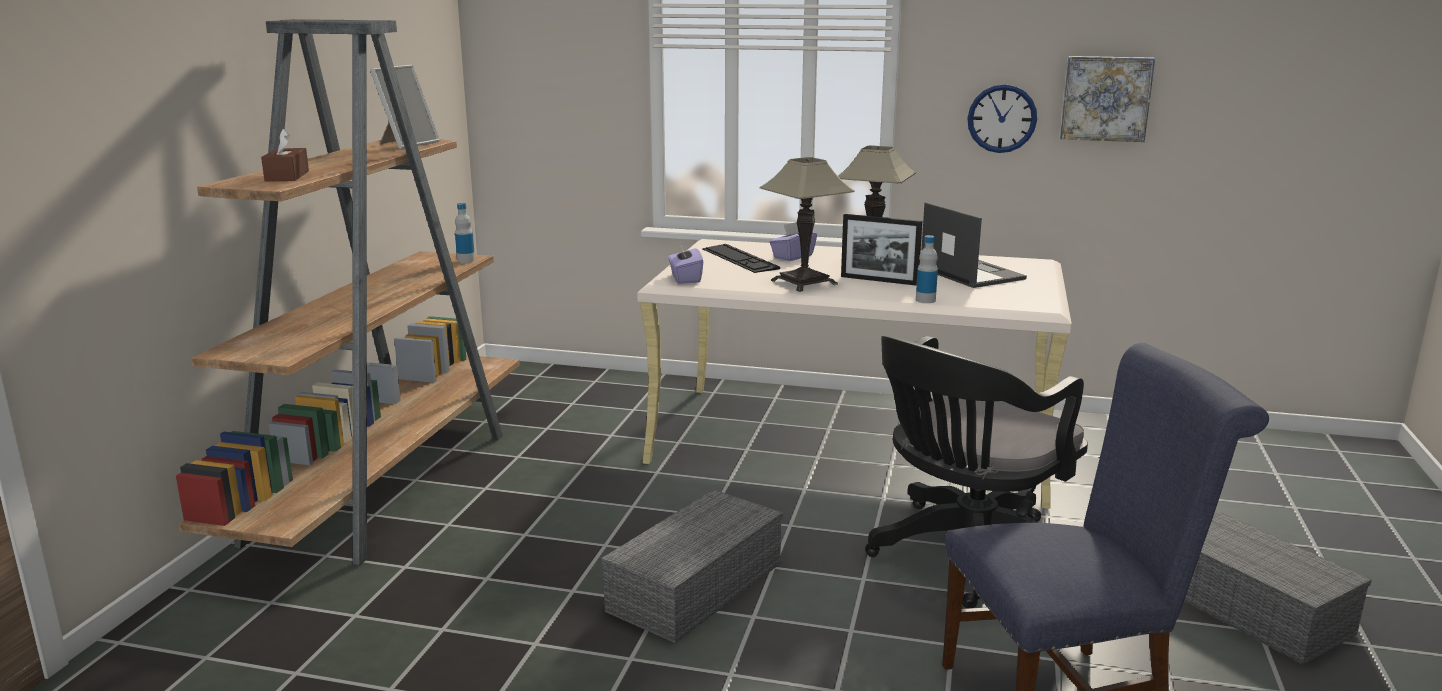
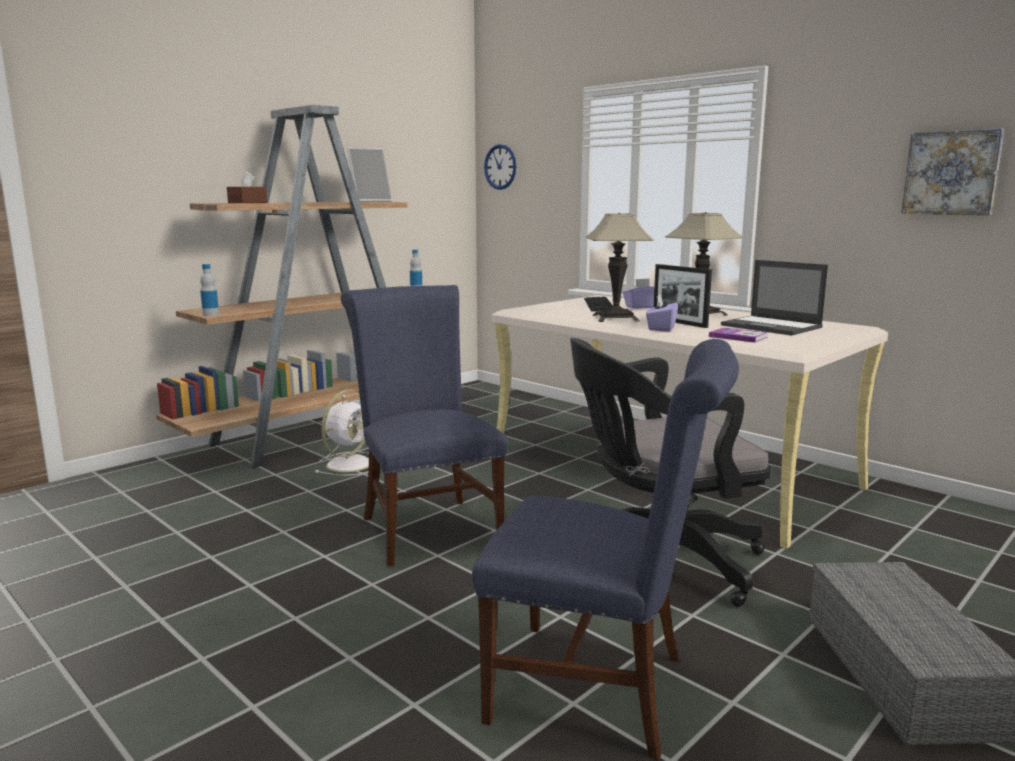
camera: 30 degrees right, 5 degrees down
grey storage box [601,489,783,643] -> blue chair [341,285,508,567]
purple tissue box [668,246,703,284] -> purple tissue box moved to [646,294,678,331]
bottle [916,235,938,303] -> bottle moved to [200,264,219,316]
laptop [921,202,1027,288] -> laptop turned 135 degrees clockwise [721,260,828,335]
wall clock [967,84,1037,153] -> wall clock moved to [484,144,516,190]
none -> white fan [314,389,369,476]
none -> book [709,327,769,343]

